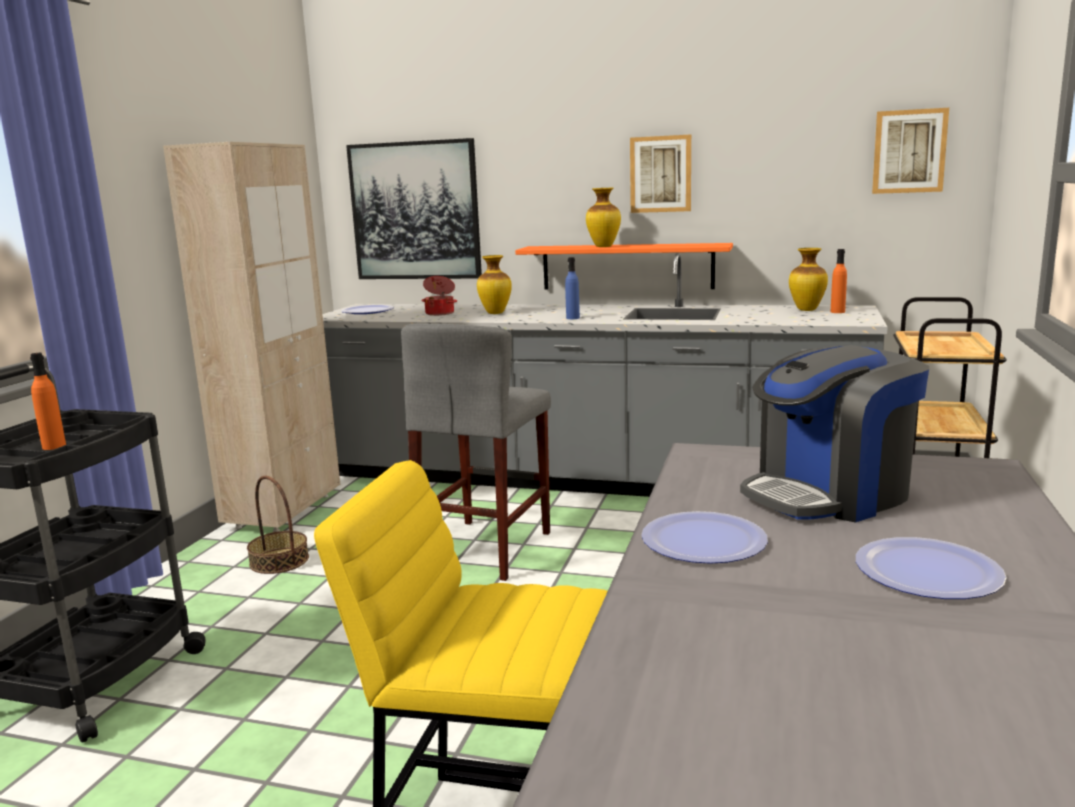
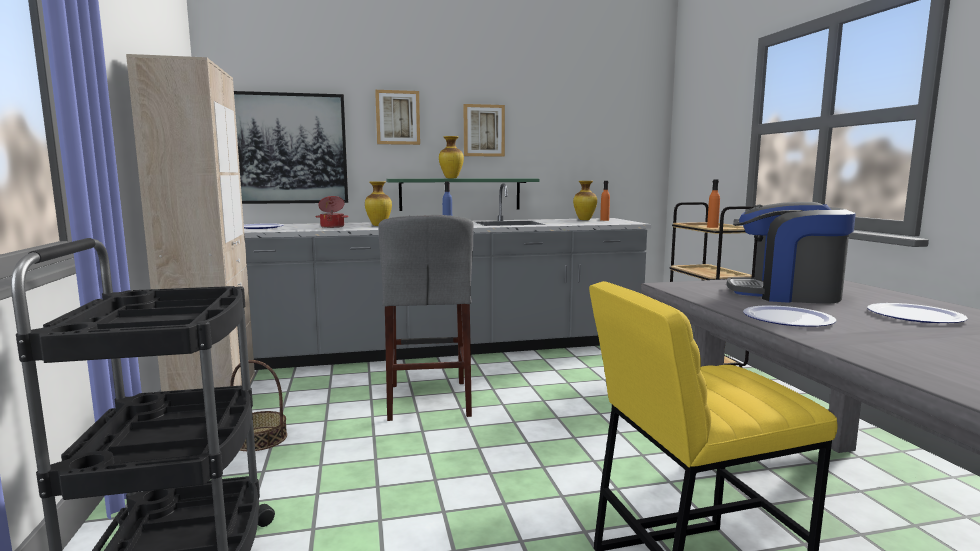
camera: 30 degrees left, 5 degrees down
orange bottle [30,353,66,450] -> orange bottle moved to [707,179,720,228]
orange shelf [515,243,733,290] -> green shelf [386,178,539,211]
coffee machine [740,345,929,523] -> coffee machine turned 75 degrees clockwise [727,202,856,304]
picture [872,108,949,194] -> picture moved to [375,90,420,145]

